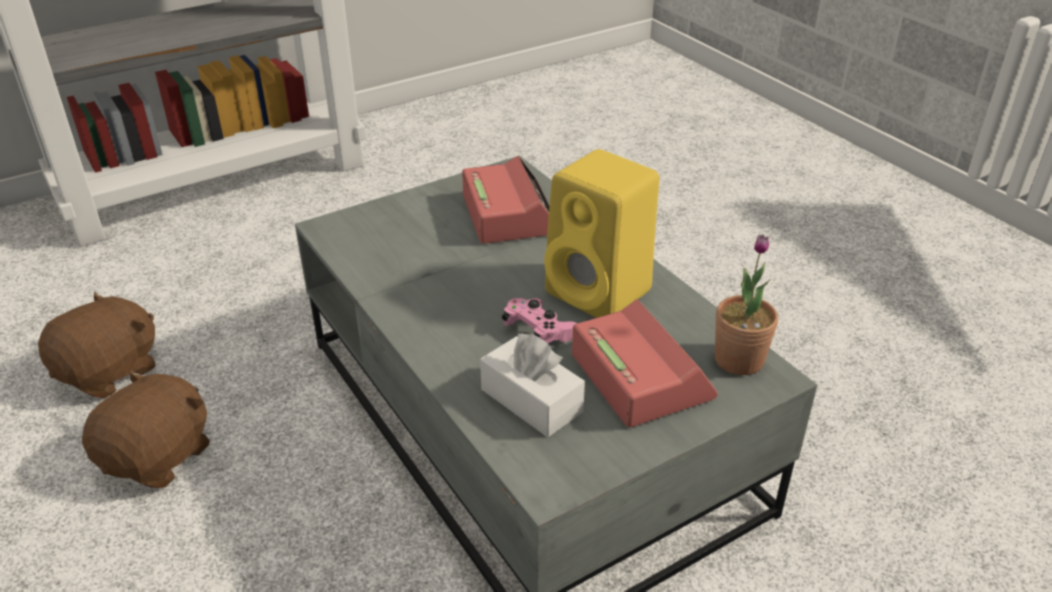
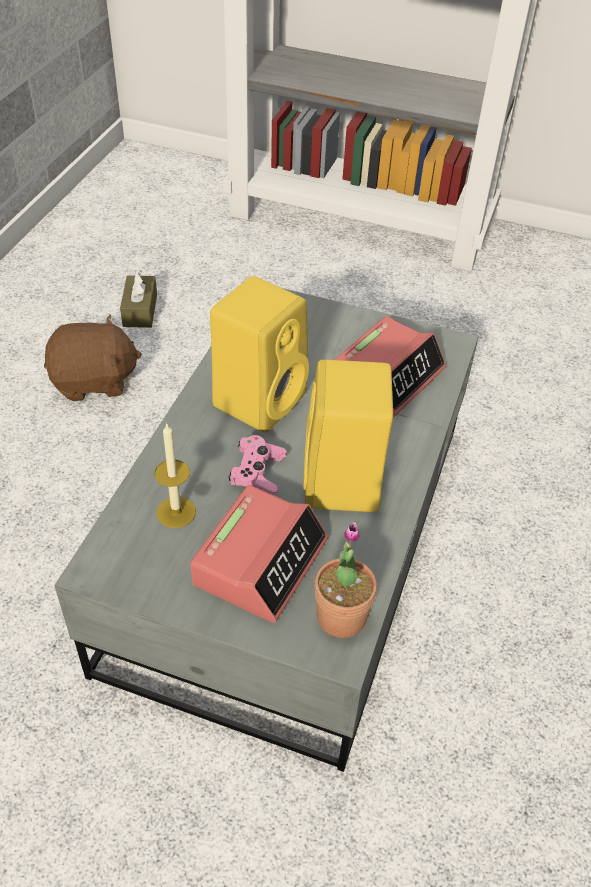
camera: 50 degrees right, 10 degrees up
brown plush toy [38,291,156,398] -> brown tissue box [120,270,157,328]
white tissue box [480,333,585,437] -> candle [154,423,196,528]
none -> yellow speaker [210,276,309,433]

